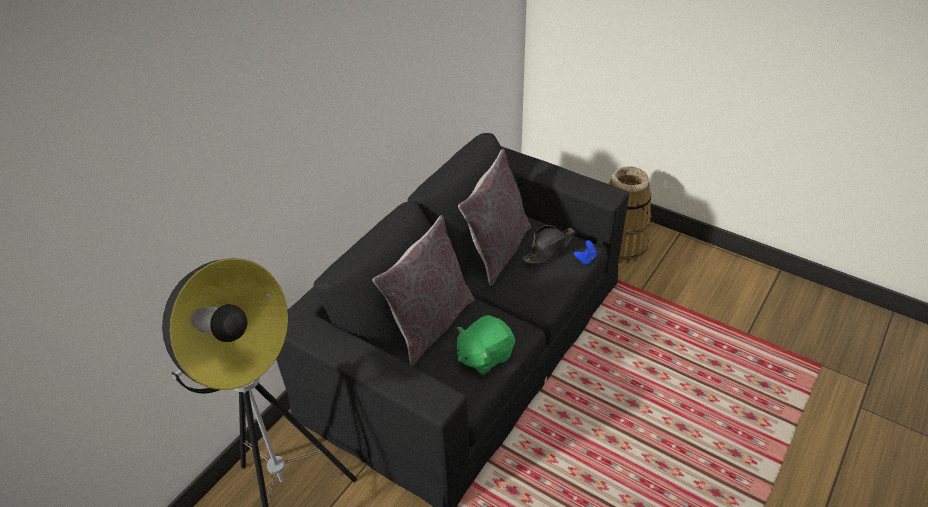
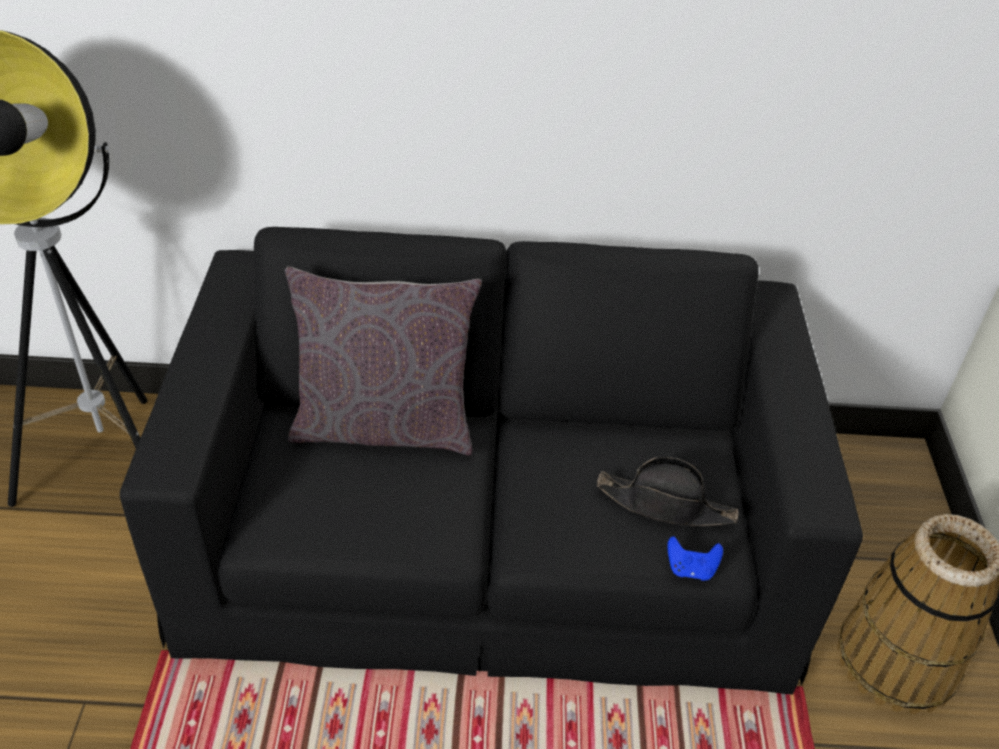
camera: 55 degrees right, 0 degrees up
green plush toy [457,315,515,375] -> none
grey pillow [458,149,531,286] -> none

